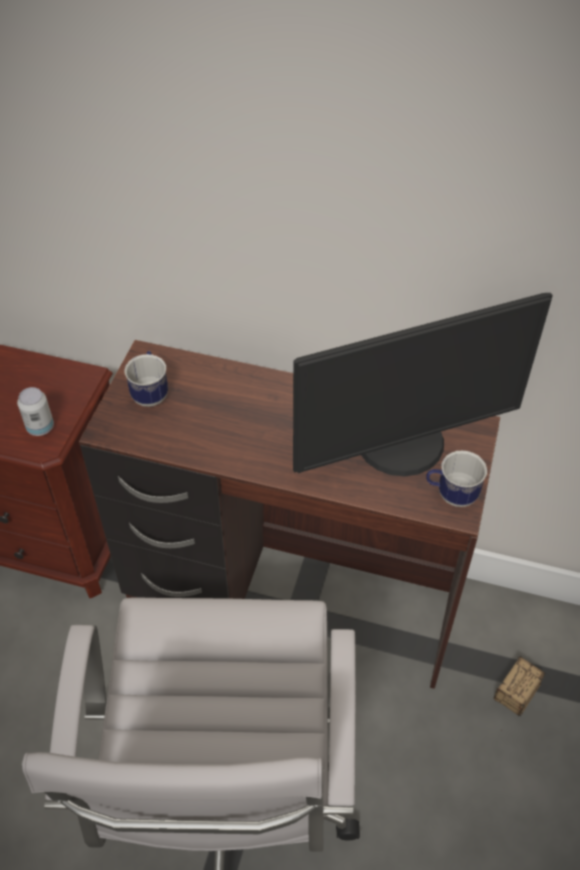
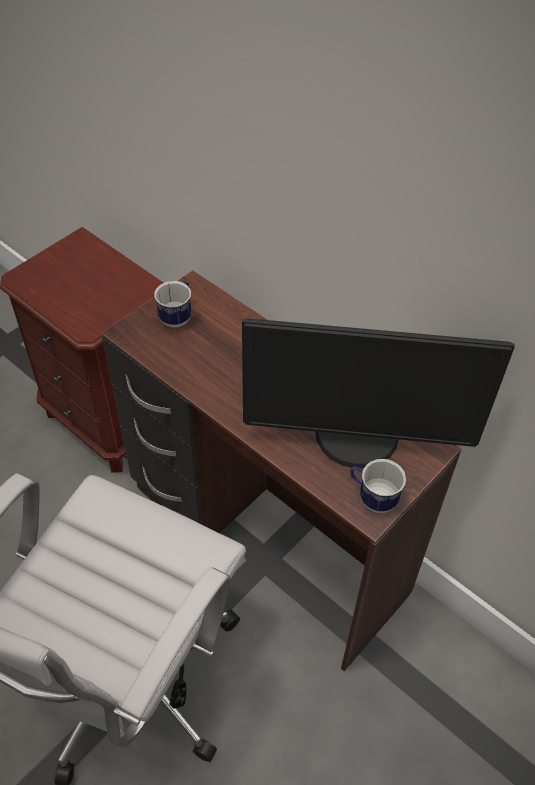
camera: 25 degrees right, 0 degrees up
can [17,387,54,436] -> none
storage box [493,656,546,733] -> none

